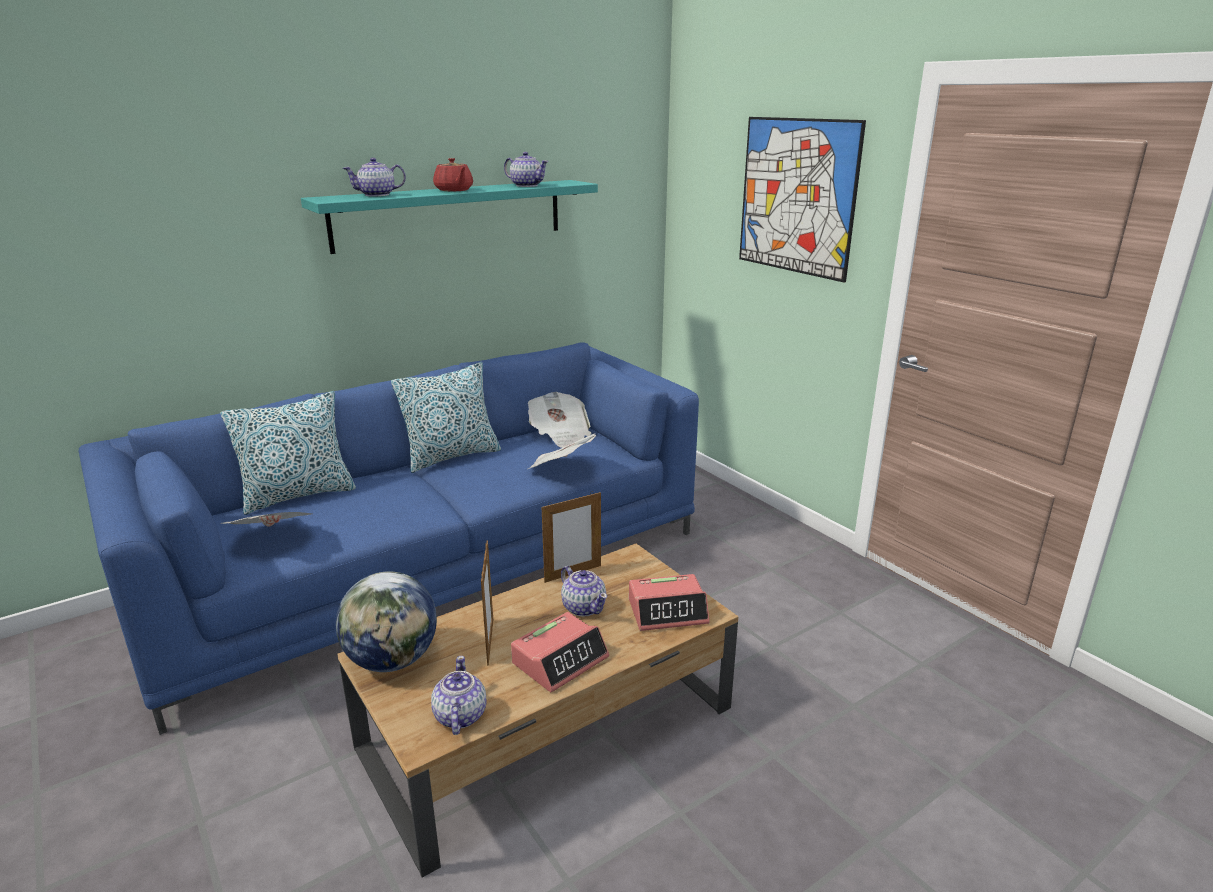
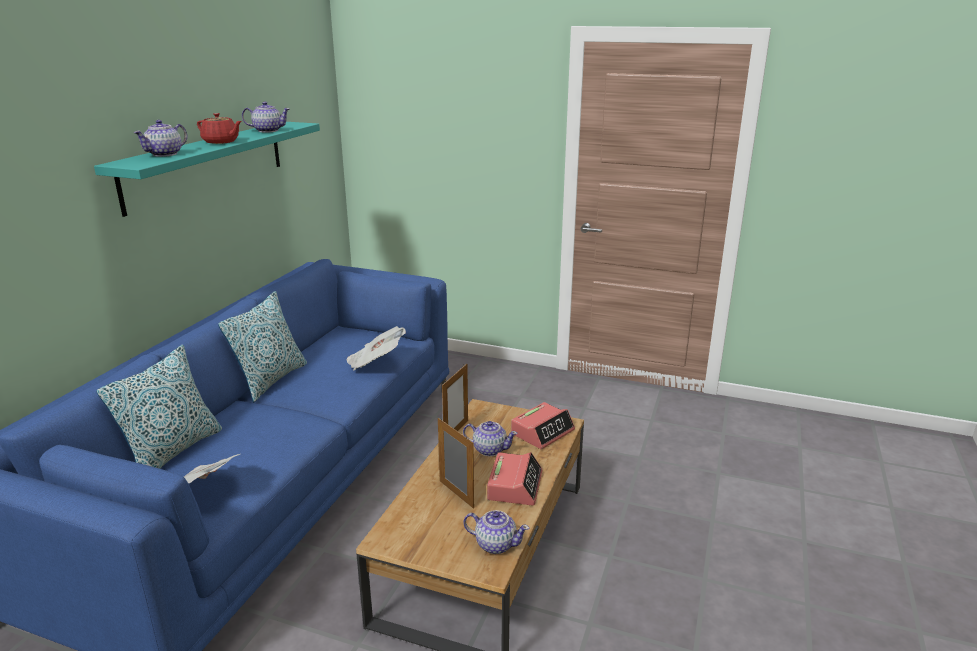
camera: 35 degrees left, 0 degrees up
globe [336,571,437,672] -> none
teapot [431,656,487,735] -> teapot turned 150 degrees clockwise [463,510,529,554]
newspaper [528,392,591,448] -> none
picture [739,117,866,283] -> none

